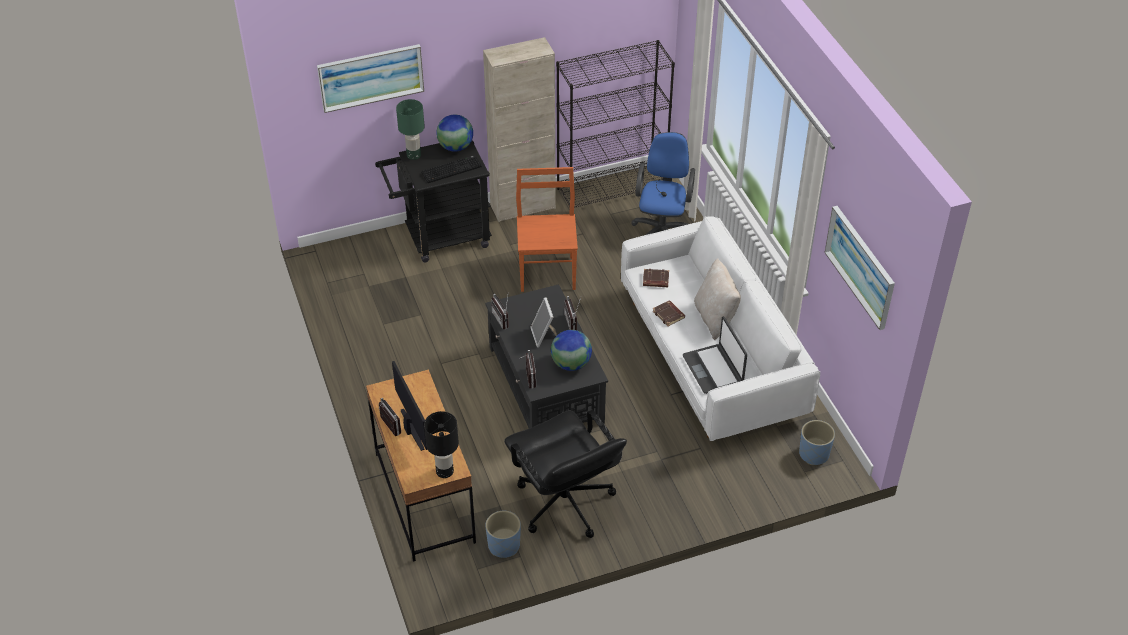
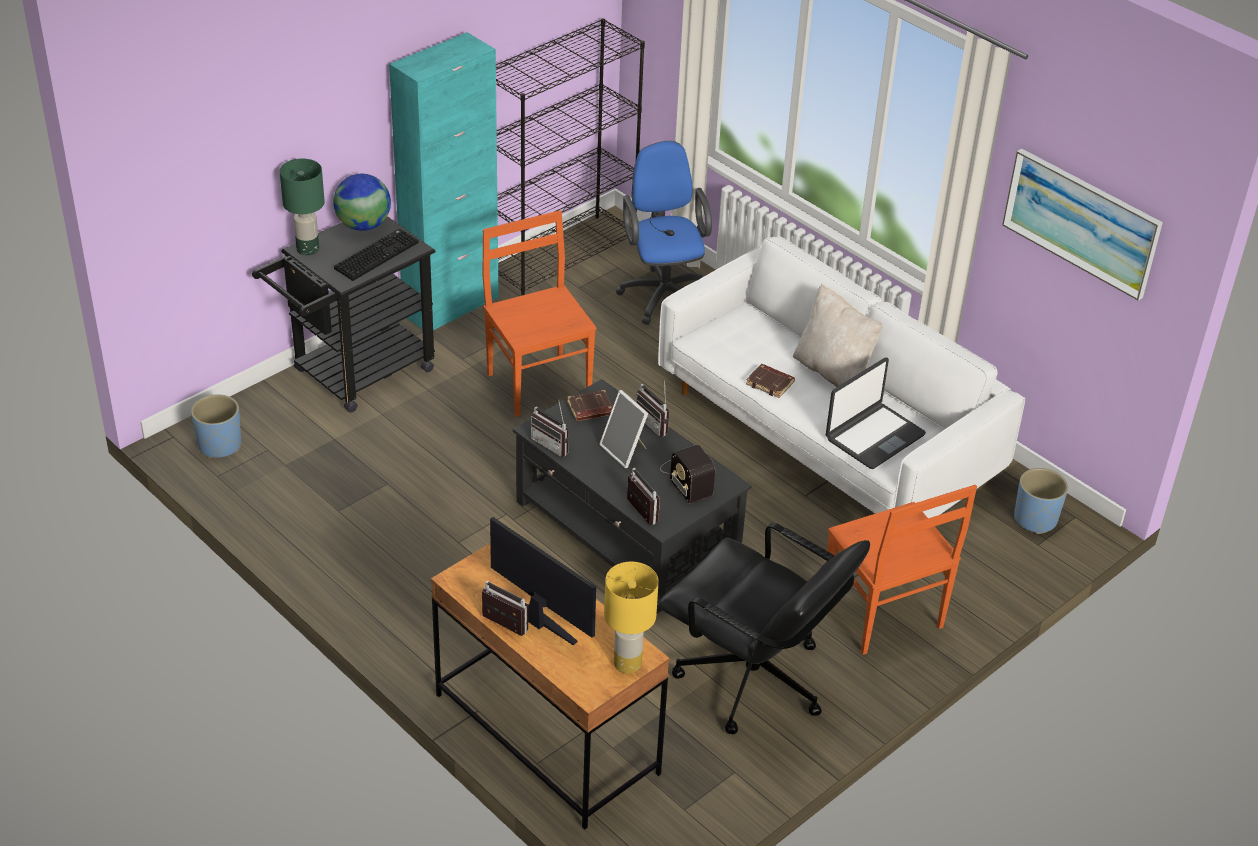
camera: 25 degrees left, 5 degrees down
picture [317,44,424,113] -> none
black table lamp [424,411,459,478] -> yellow table lamp [604,562,659,674]
beige cabinet [483,37,556,222] -> turquoise cabinet [389,32,499,330]
blue planter [485,511,521,558] -> blue planter moved to [191,394,241,458]
globe [551,330,592,371] -> radio [660,445,715,504]
brown book [643,269,669,287] -> brown book moved to [567,390,613,421]
laptop [683,316,747,394] -> laptop turned 90 degrees counterclockwise [826,358,926,469]
none -> orange chair [826,485,977,655]

